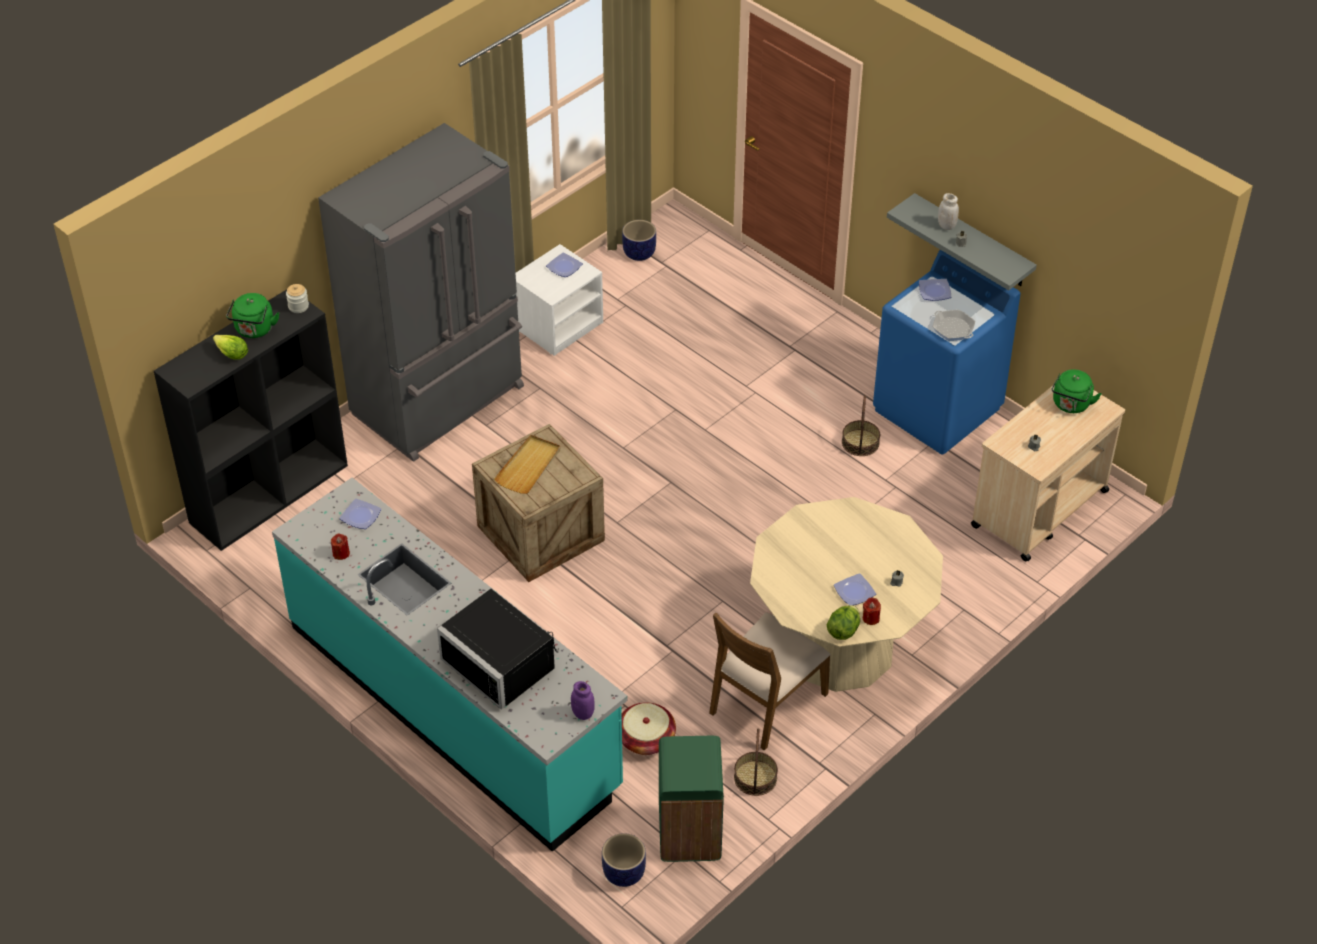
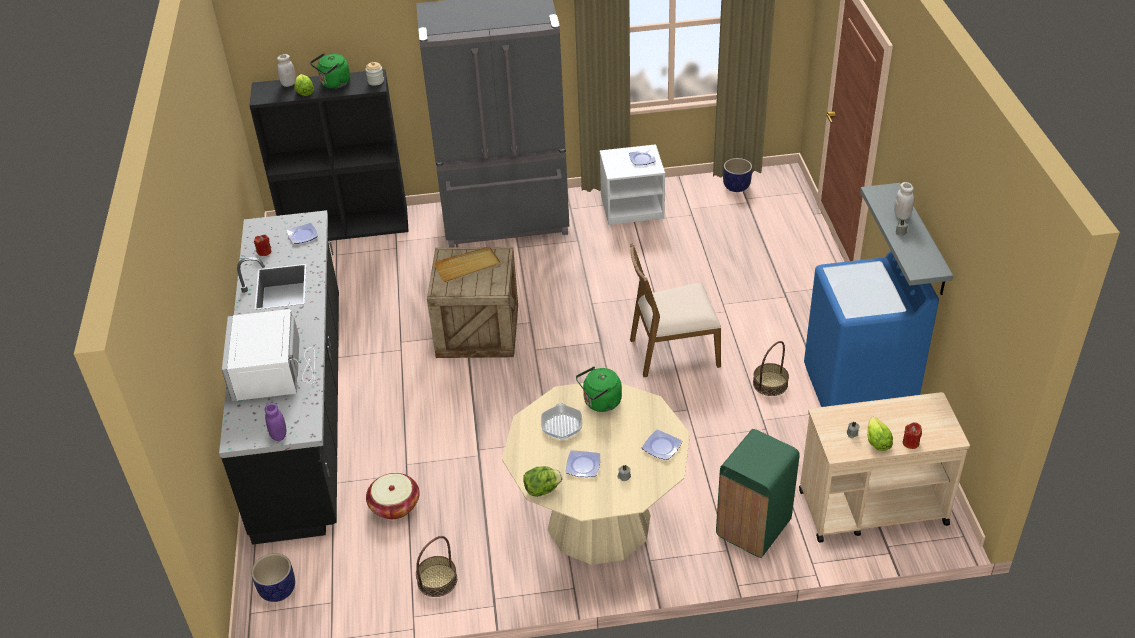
camera: 40 degrees right, 5 degrees down
turquoise counter [272,478,627,852] -> black counter [219,210,339,545]
black microwave [437,589,558,710] -> white microwave [222,309,315,401]
green trash can [659,736,724,862] -> green trash can moved to [716,429,800,558]
brown chair [709,612,831,751] -> brown chair moved to [630,243,721,377]
red candle [863,597,881,625] -> red candle moved to [903,422,922,449]
plate [919,279,951,301] -> plate moved to [642,430,682,460]
frying pan [933,310,975,341] -> frying pan moved to [541,403,582,440]
green kettle [1052,369,1101,413] -> green kettle moved to [576,366,622,412]
none -> white jar [277,54,296,87]
none -> lettuce [867,417,893,451]

